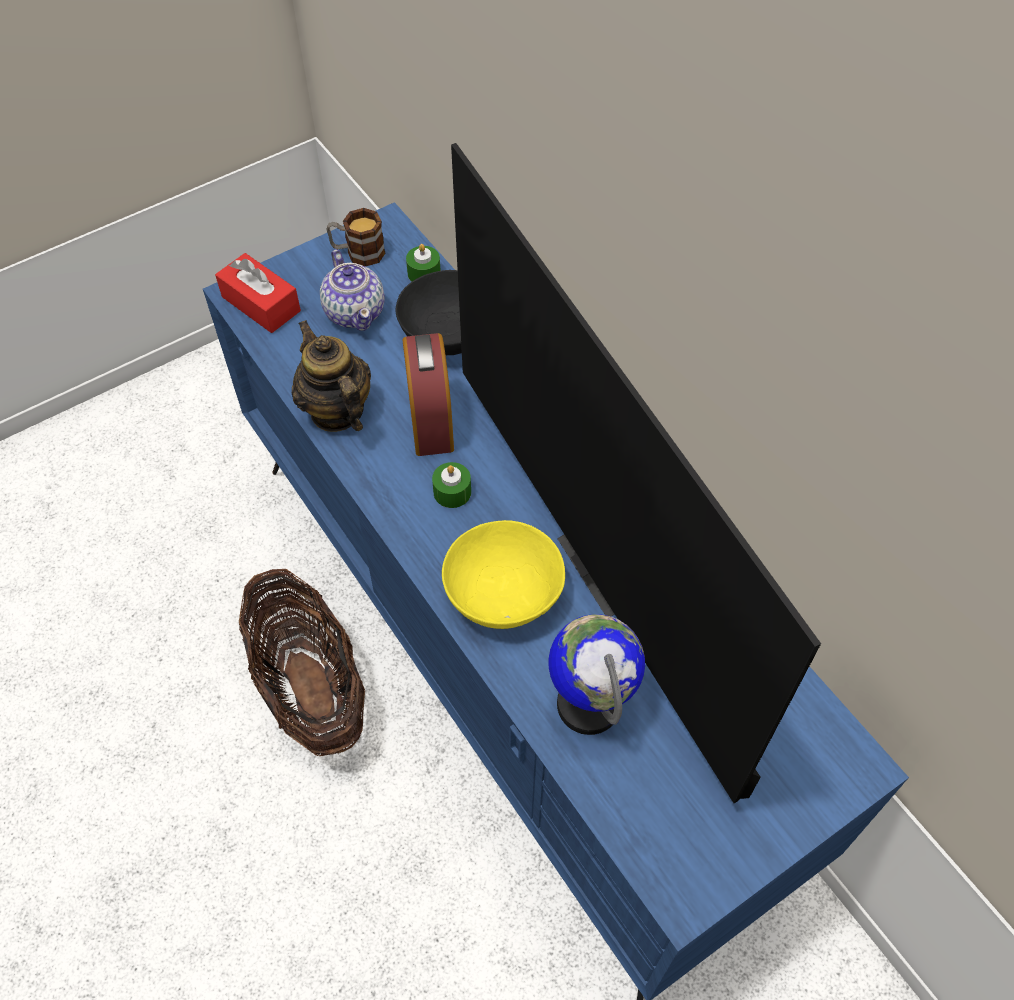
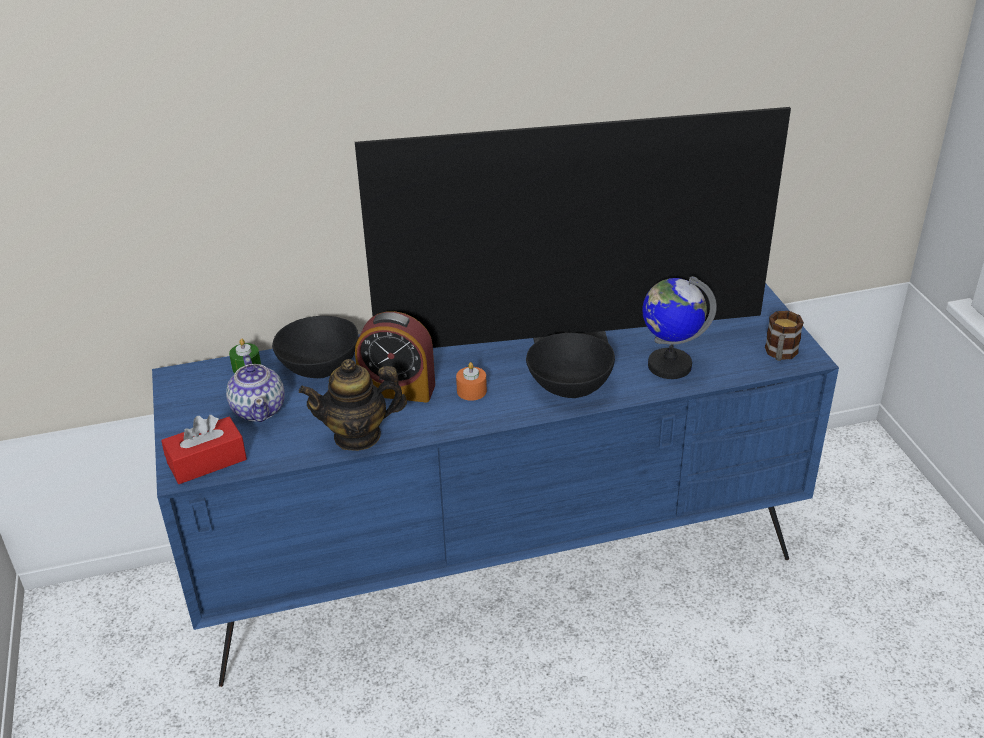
camera: 70 degrees left, 20 degrees down
basket [239,569,365,756] -> none
teapot [320,249,385,331] -> teapot turned 75 degrees clockwise [226,355,284,422]
mug [327,208,385,267] -> mug moved to [765,311,804,361]
green candle [432,462,471,508] -> orange candle [456,362,487,401]
yellow bowl [442,520,565,629] -> black bowl [526,333,615,398]

